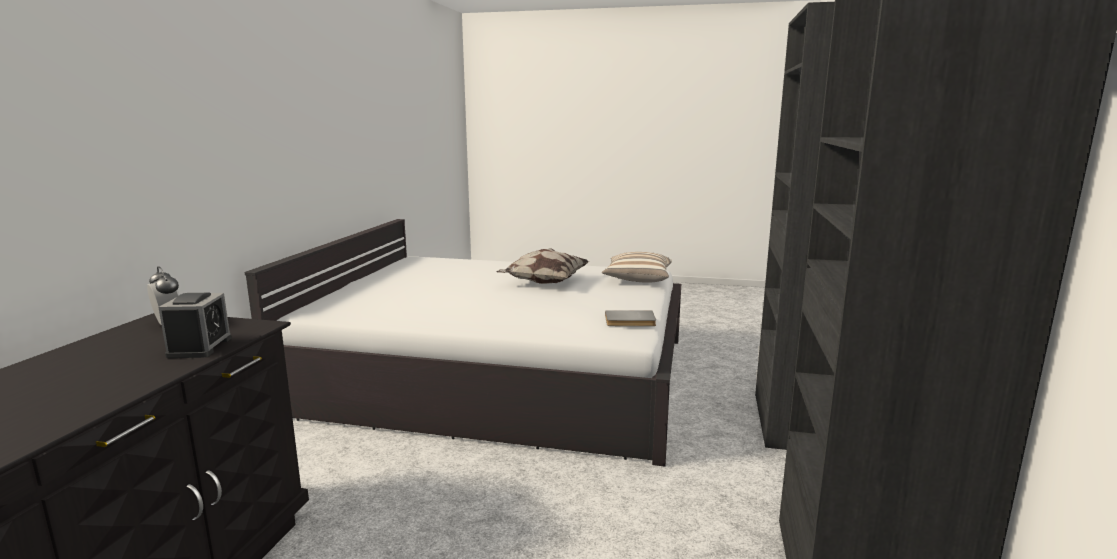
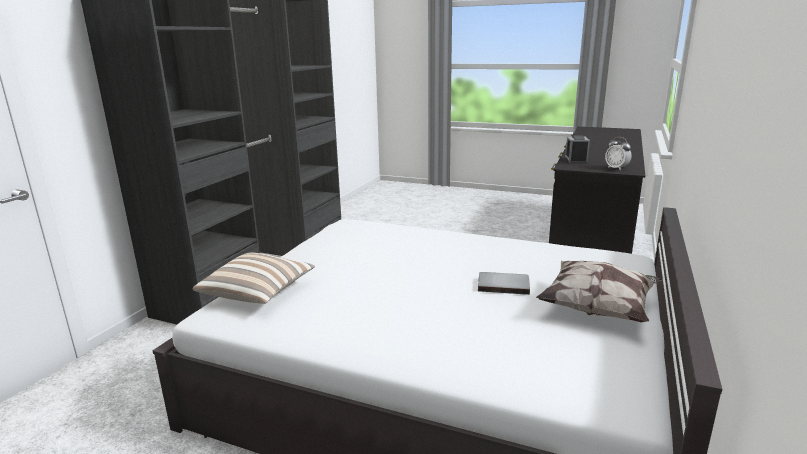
camera: 170 degrees left, 5 degrees up
pillow [496,248,589,284] -> pillow moved to [536,261,663,322]
grey book [605,310,656,326] -> grey book moved to [478,272,530,295]

